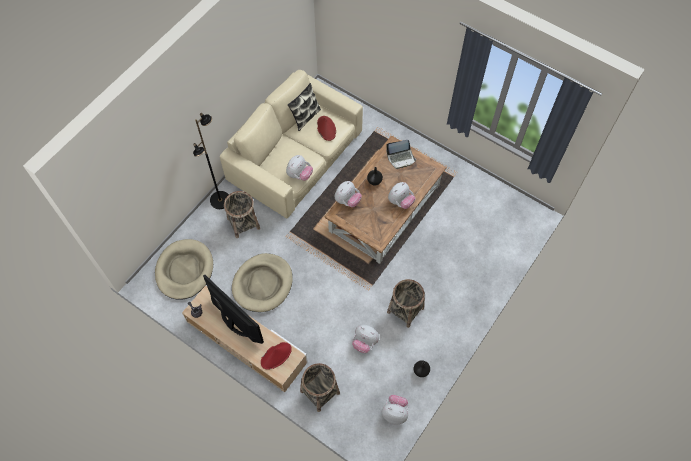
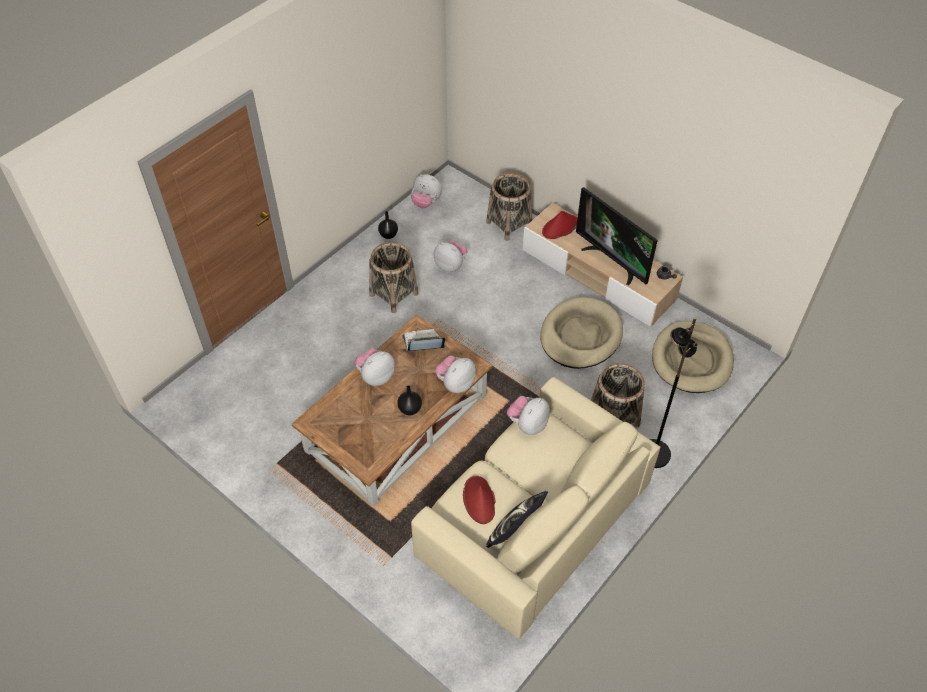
camera: 175 degrees left, 10 degrees down
laptop [386,140,416,169] -> laptop moved to [402,329,446,351]

